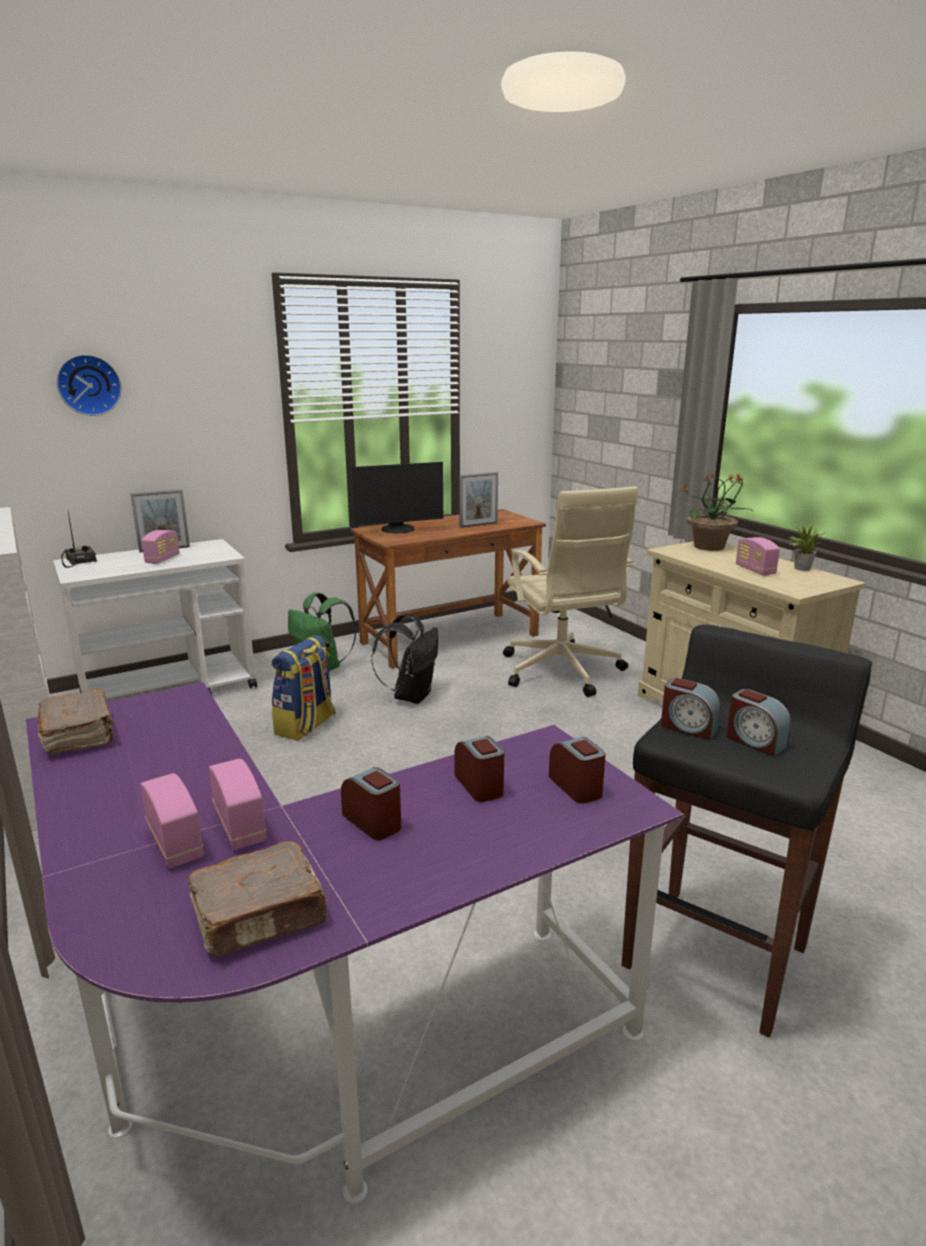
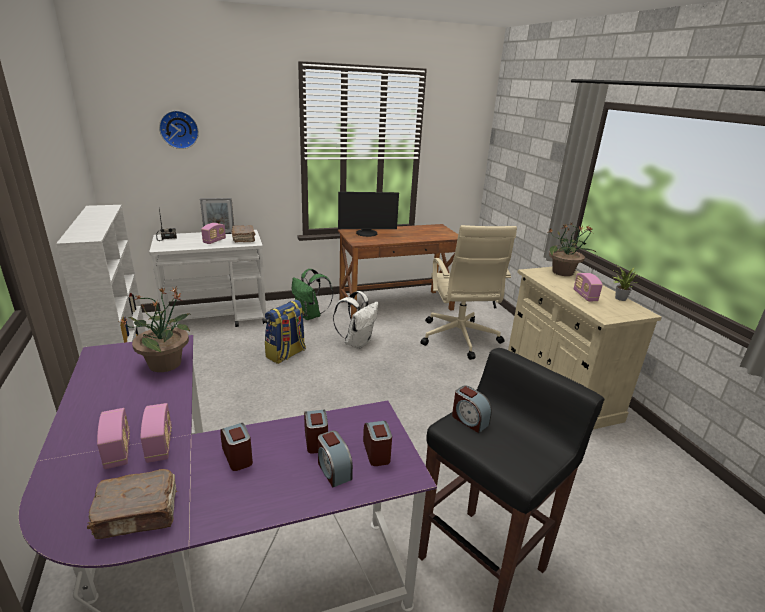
camera: 10 degrees right, 5 degrees up
brown book [37,689,114,755] -> brown book moved to [232,225,255,242]
black backpack [371,614,438,704] -> white backpack [333,291,378,349]
picture frame [459,472,498,528] -> none
alarm clock [727,689,791,756] -> alarm clock moved to [318,430,353,487]
none -> potted plant [120,287,192,372]

